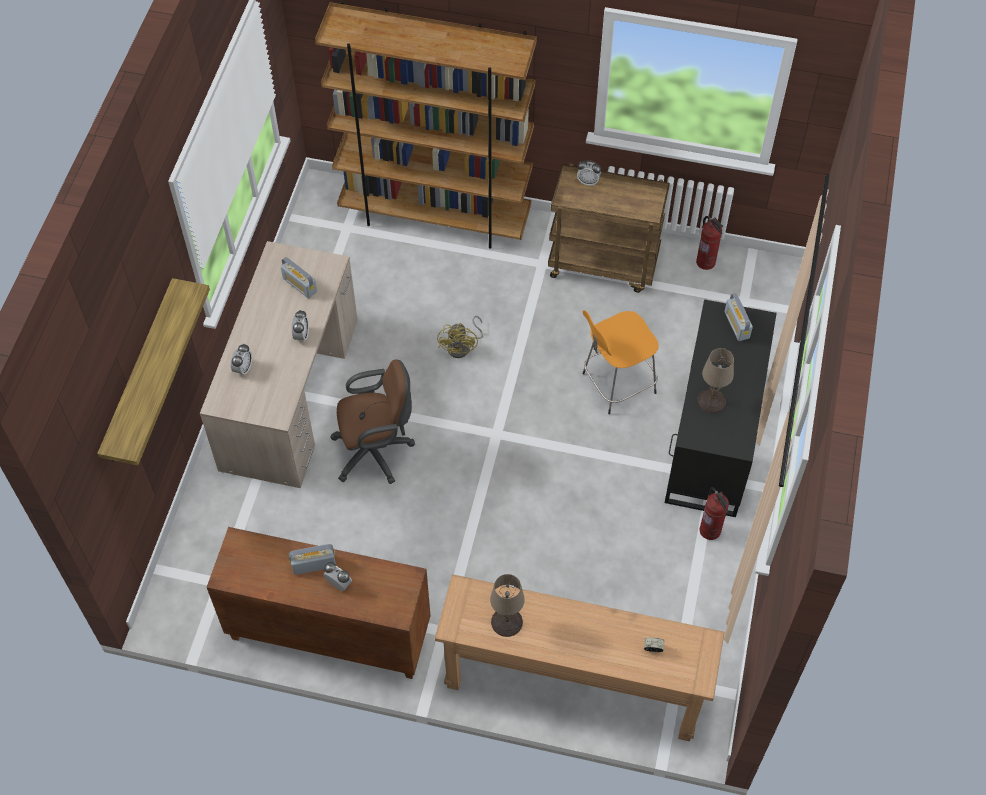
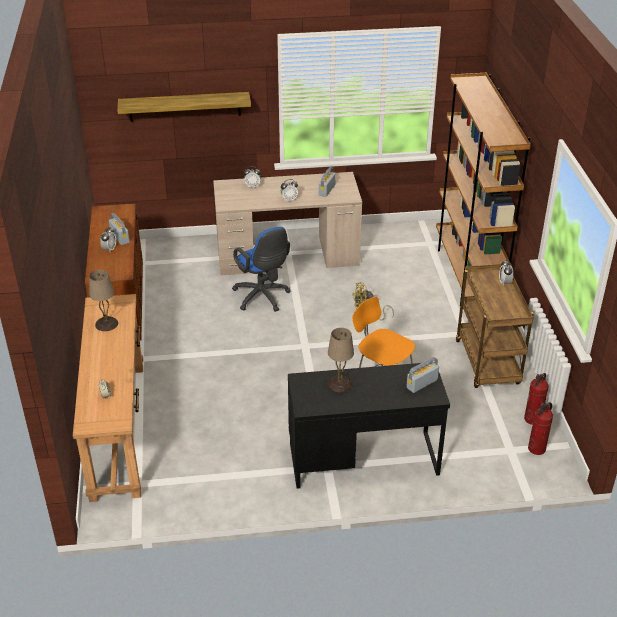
camera: 70 degrees right, 20 degrees down
brown office chair [330,359,415,484] -> blue office chair [232,227,291,312]
fire extinguisher [700,487,729,540] -> fire extinguisher moved to [528,402,553,455]

